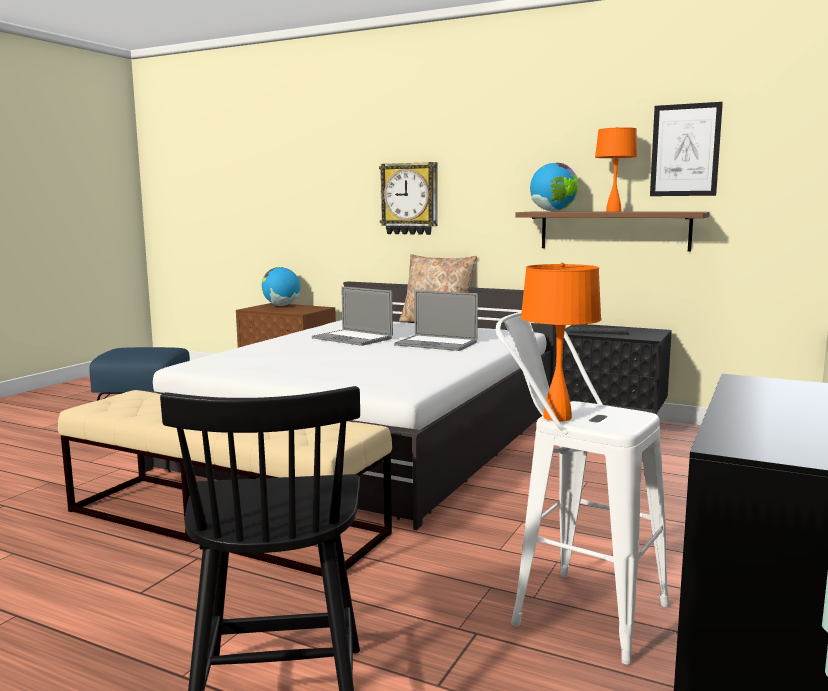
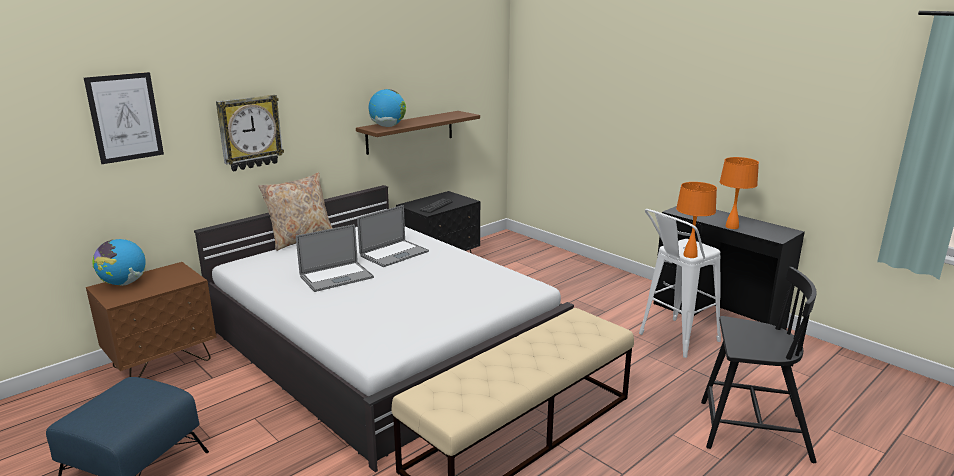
camera: 70 degrees left, 10 degrees up
orange table lamp [595,127,638,212] -> orange table lamp moved to [720,157,759,229]
picture [650,102,723,196] -> picture moved to [84,72,164,164]

